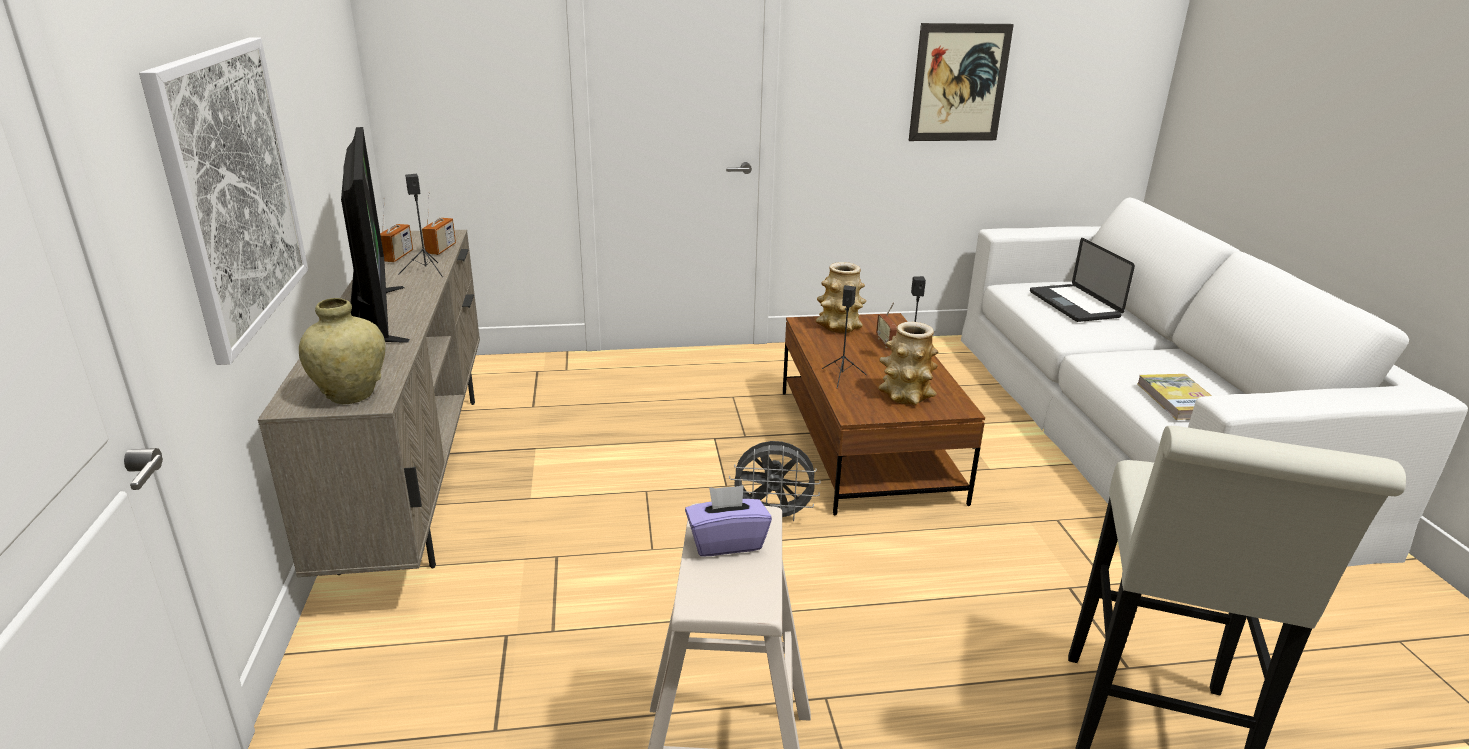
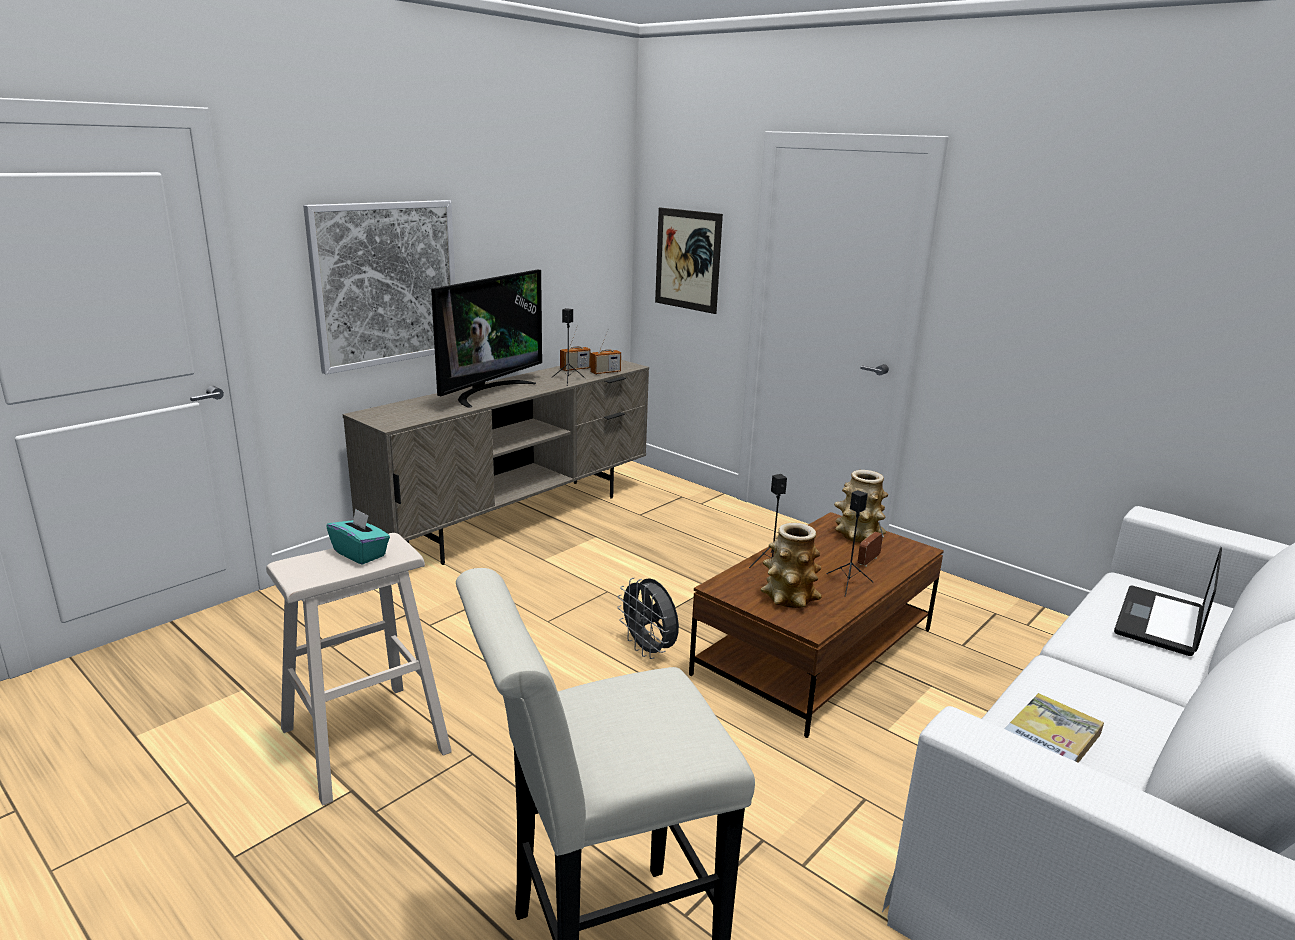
camera: 50 degrees right, 5 degrees down
beige vase [299,298,386,404] -> none
purple tissue box [685,485,772,557] -> turquoise tissue box [326,508,390,565]
picture [909,23,1014,141] -> picture moved to [655,207,723,314]

